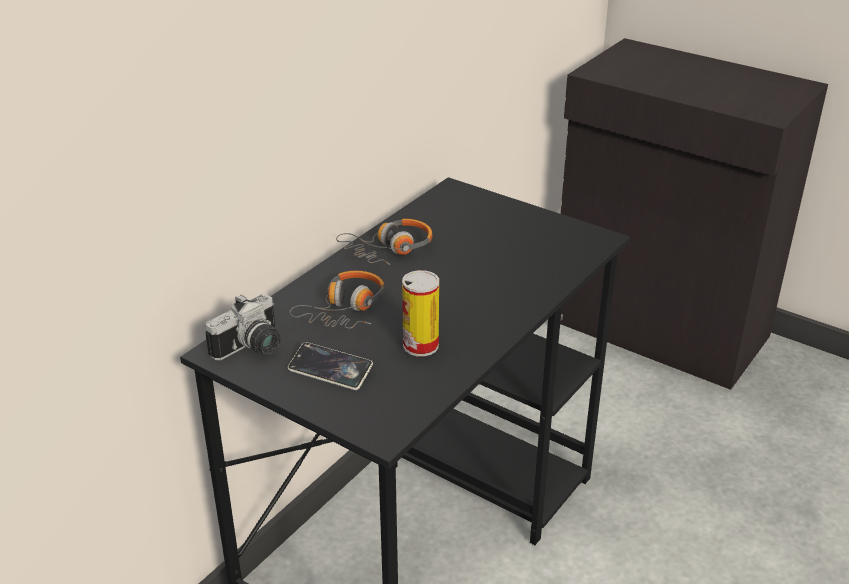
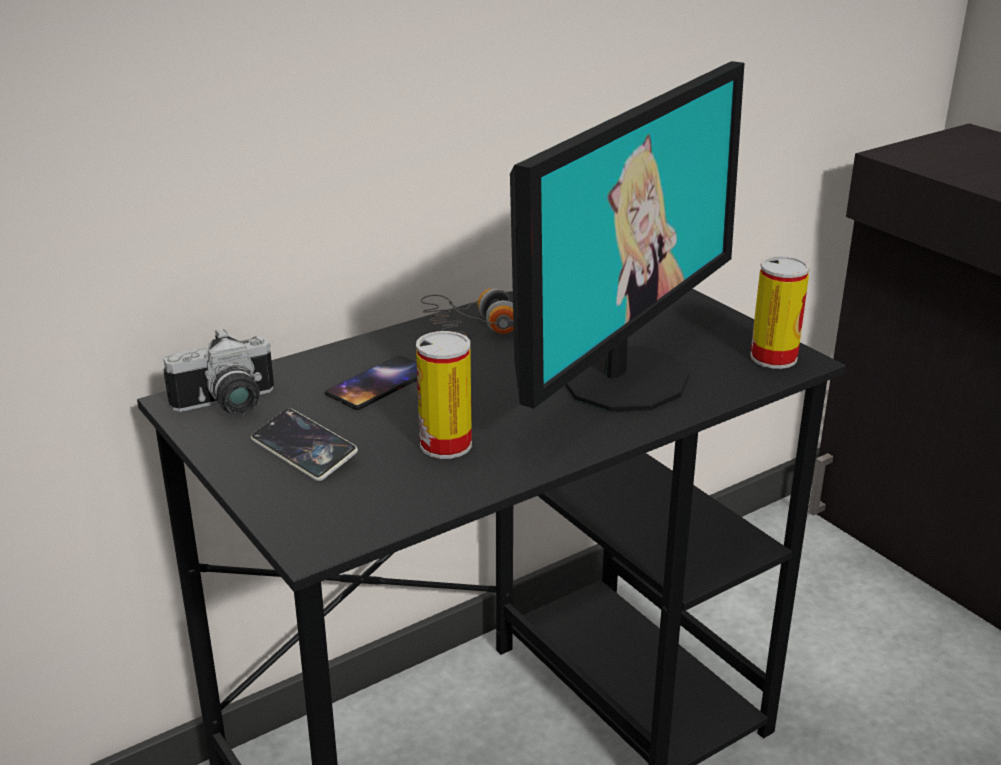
camera: 20 degrees right, 5 degrees down
headphones [290,271,385,329] -> phone [325,355,417,410]
none -> monitor [510,61,744,412]
none -> can [750,256,810,369]

